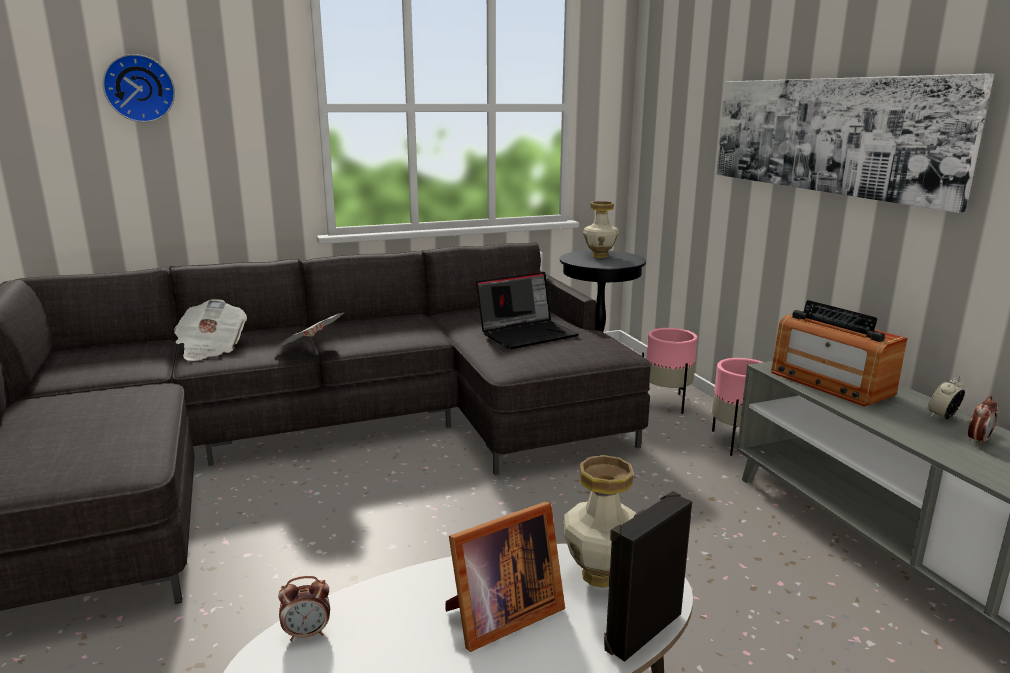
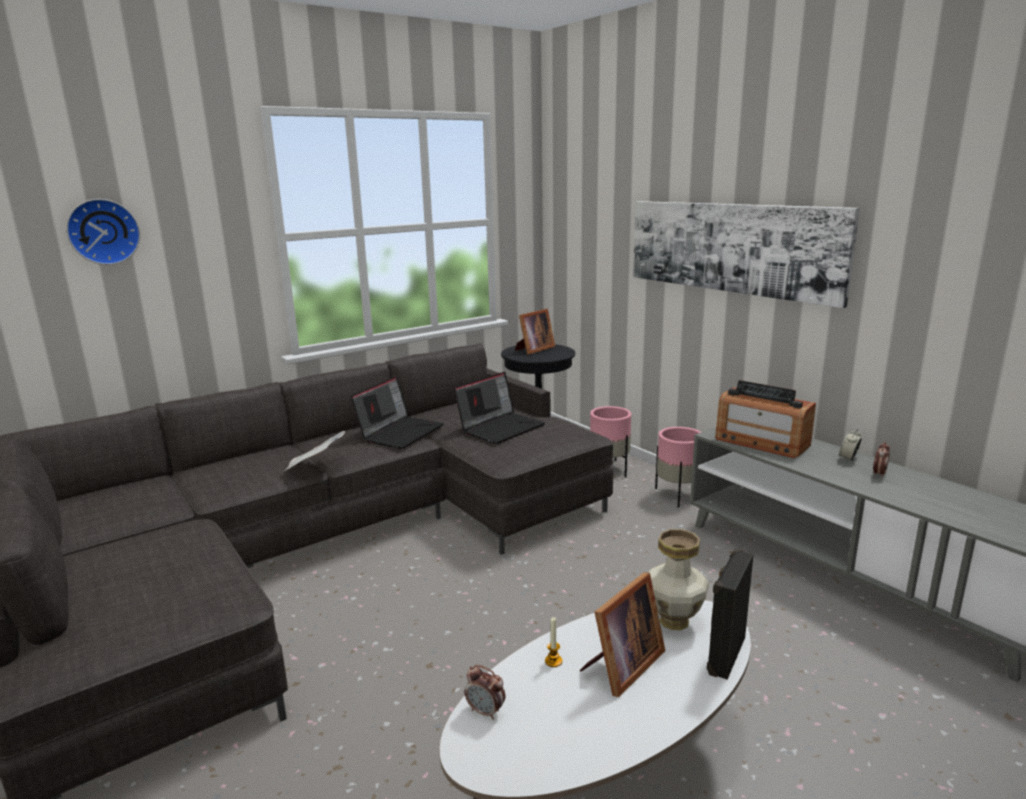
camera: 15 degrees left, 0 degrees up
newspaper [174,299,247,361] -> none
alarm clock [278,576,330,641] -> alarm clock turned 60 degrees clockwise [465,665,506,720]
vase [583,201,619,258] -> picture frame [515,309,555,355]
none -> laptop [351,376,444,449]
none -> candle [545,617,562,667]

